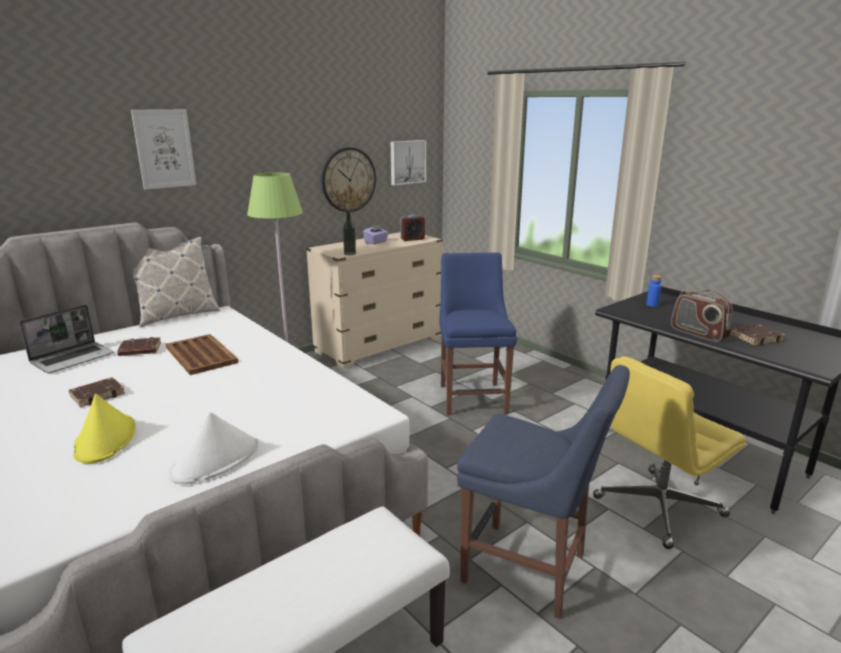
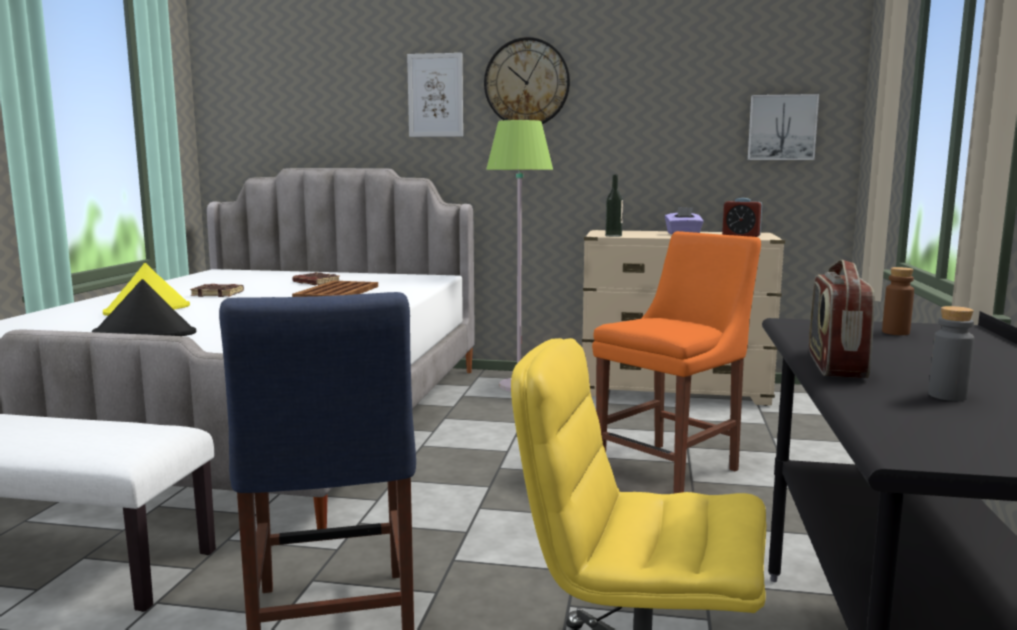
camera: 50 degrees right, 10 degrees down
laptop [19,305,114,373] -> none
pillow [133,237,220,327] -> none
white hat [168,412,259,484] -> black hat [92,279,196,336]
wall clock [321,148,376,212] -> wall clock moved to [484,37,570,124]
blue chair [440,252,517,415] -> orange chair [592,231,761,494]
blue bottle [646,275,662,307] -> brown bottle [882,267,914,335]
brown book [730,325,786,346] -> grey bottle [928,306,974,401]

